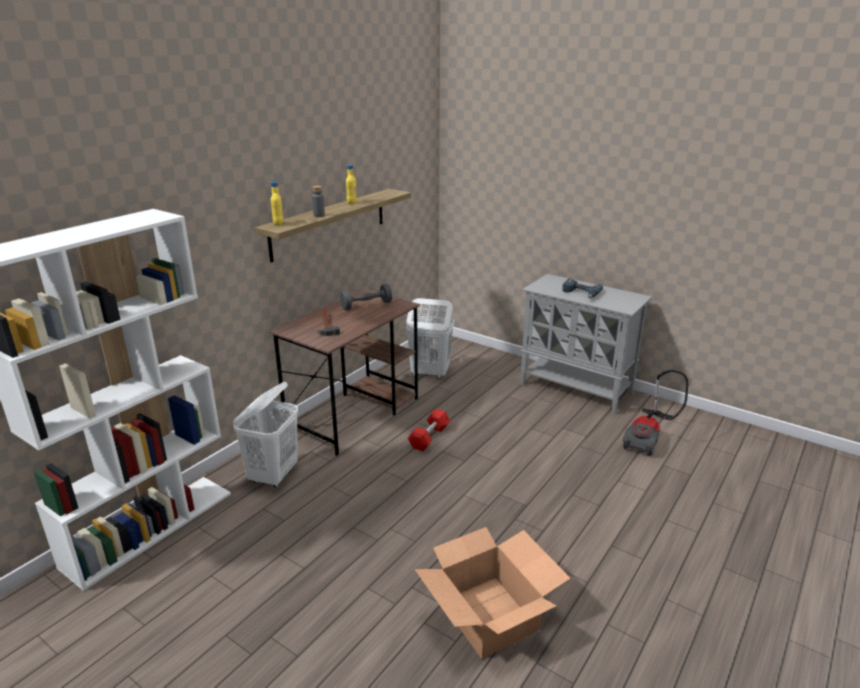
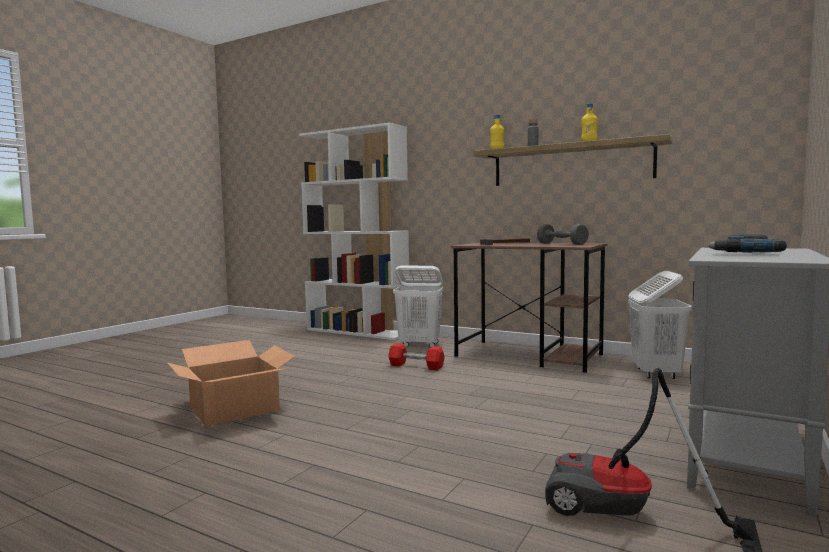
camera: 85 degrees right, 20 degrees down
red dumbbell [408,409,450,451] -> red dumbbell moved to [388,343,445,370]

